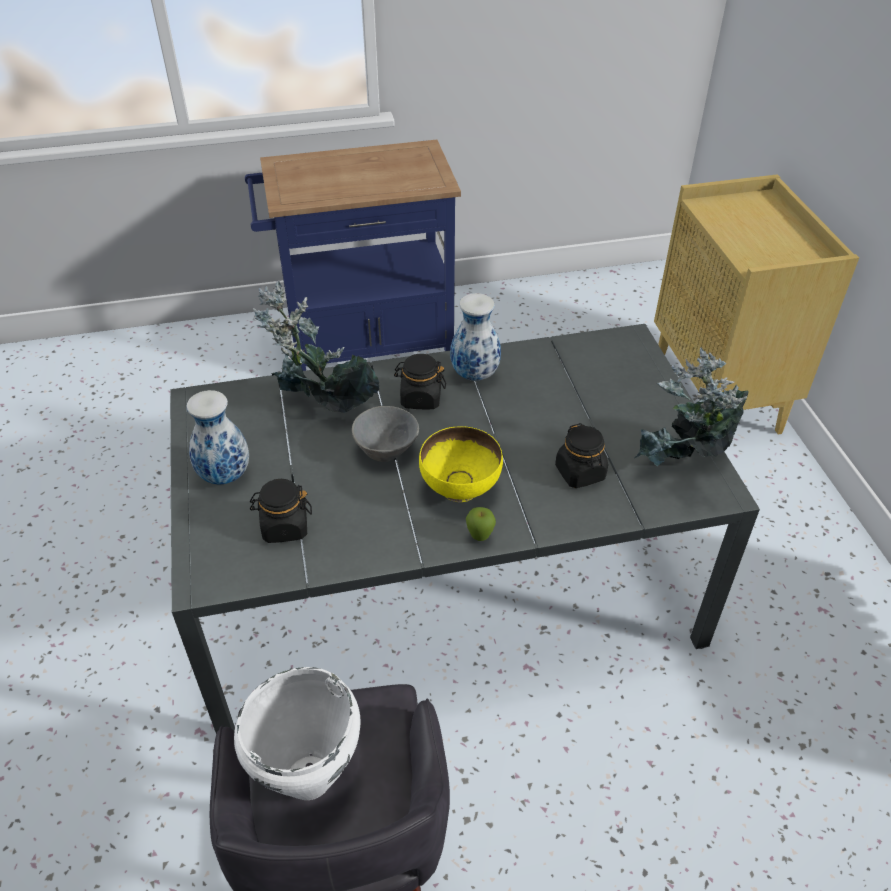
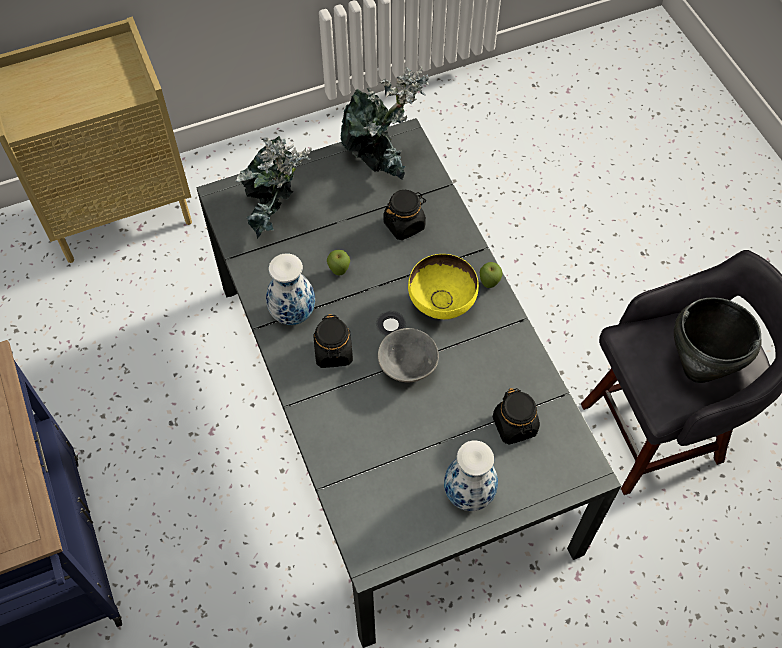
camera: 100 degrees left, 15 degrees up
white cooking pot [234,667,361,800] -> black cooking pot [674,297,762,383]
potted plant [253,281,379,413] -> potted plant moved to [235,136,312,239]
none -> apple [327,250,350,276]

